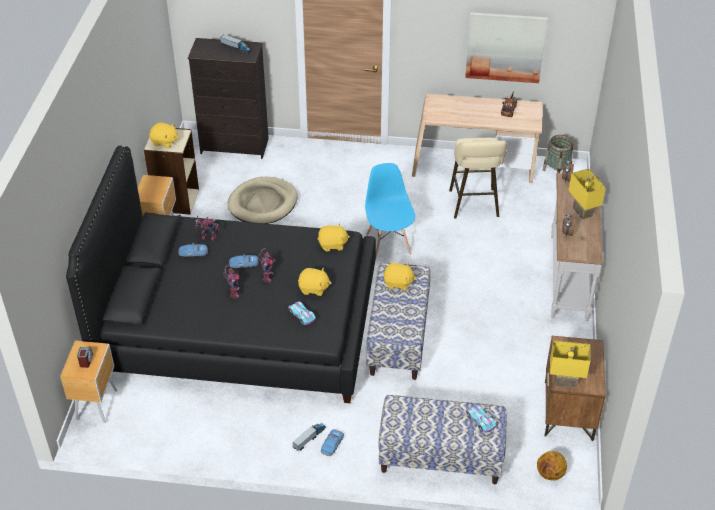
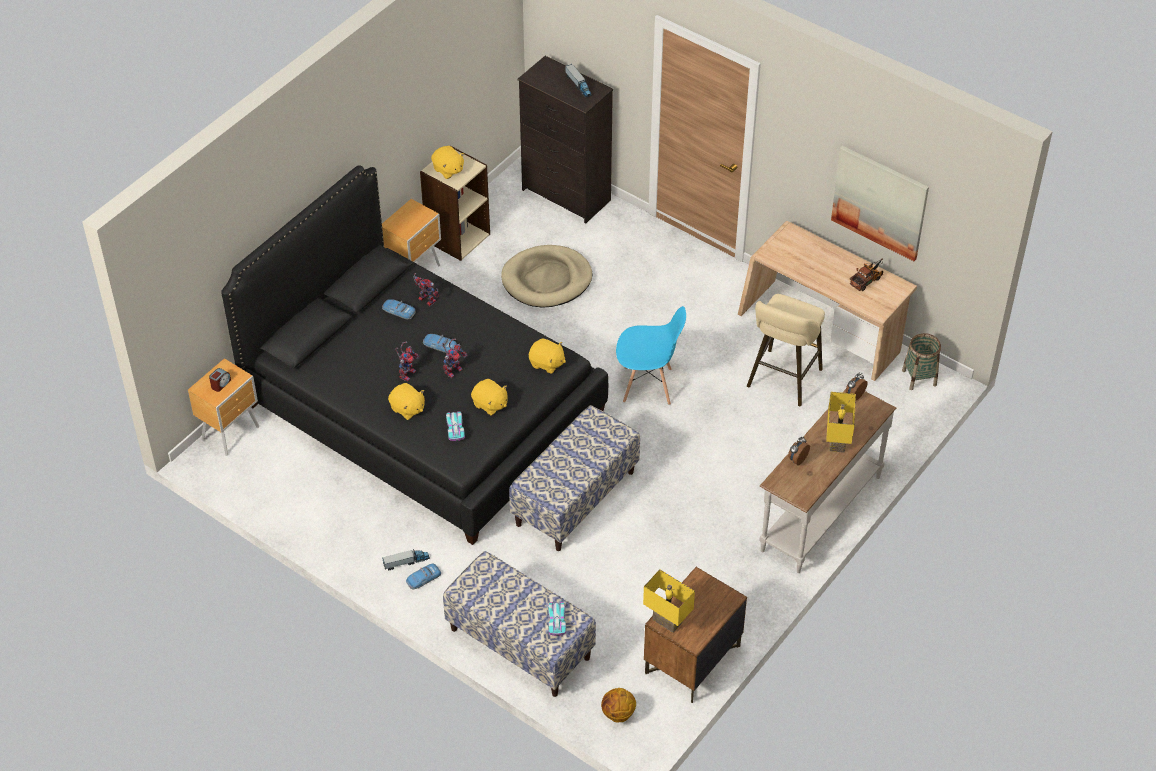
camera: 30 degrees right, 5 degrees up
blue chair [365,163,415,257] -> blue chair turned 75 degrees clockwise [616,306,686,405]
yellow plush toy [383,263,416,290] -> yellow plush toy moved to [388,383,425,420]

